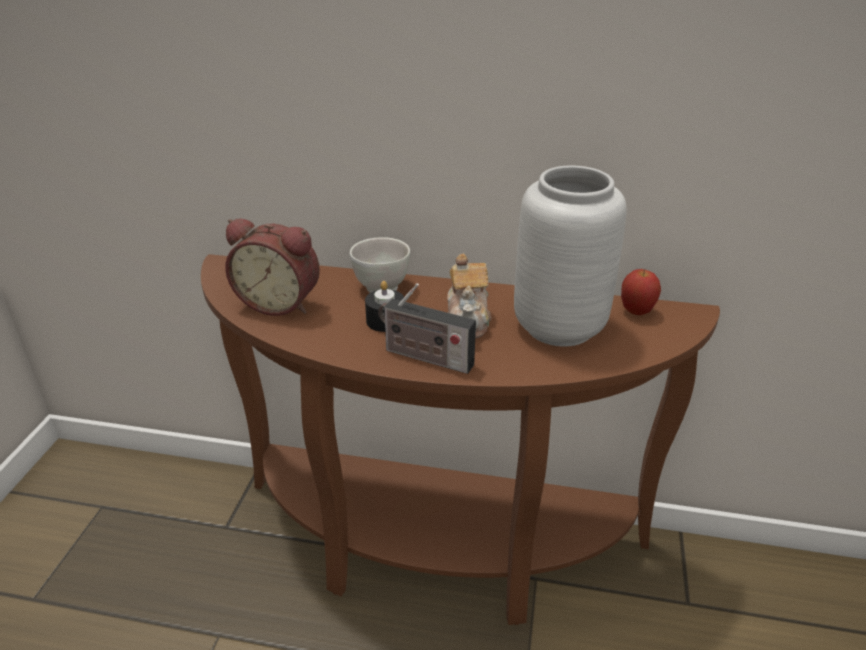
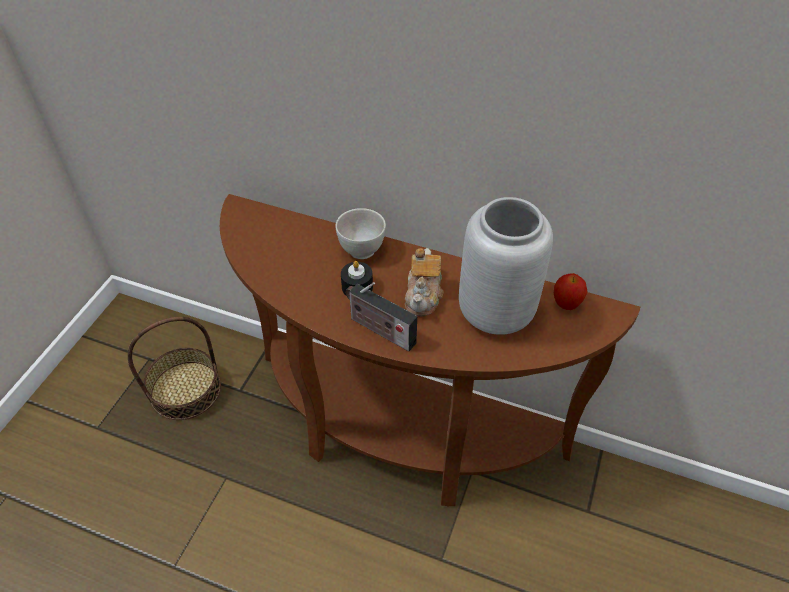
camera: 10 degrees right, 15 degrees up
alarm clock [225,218,320,316] -> none
none -> basket [128,317,221,420]

